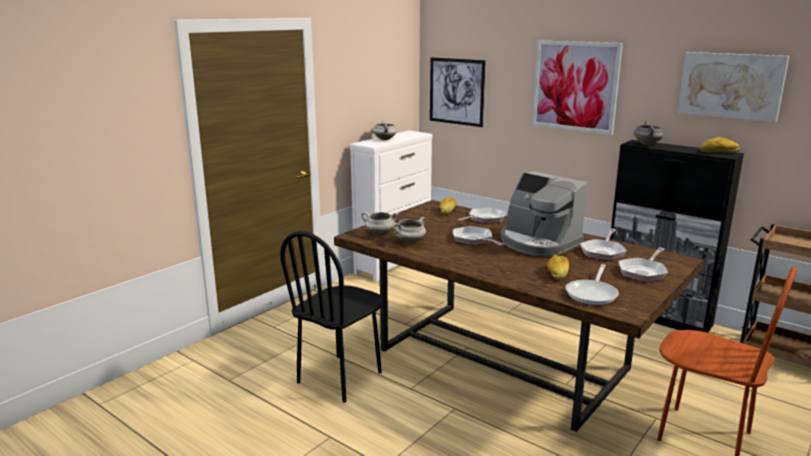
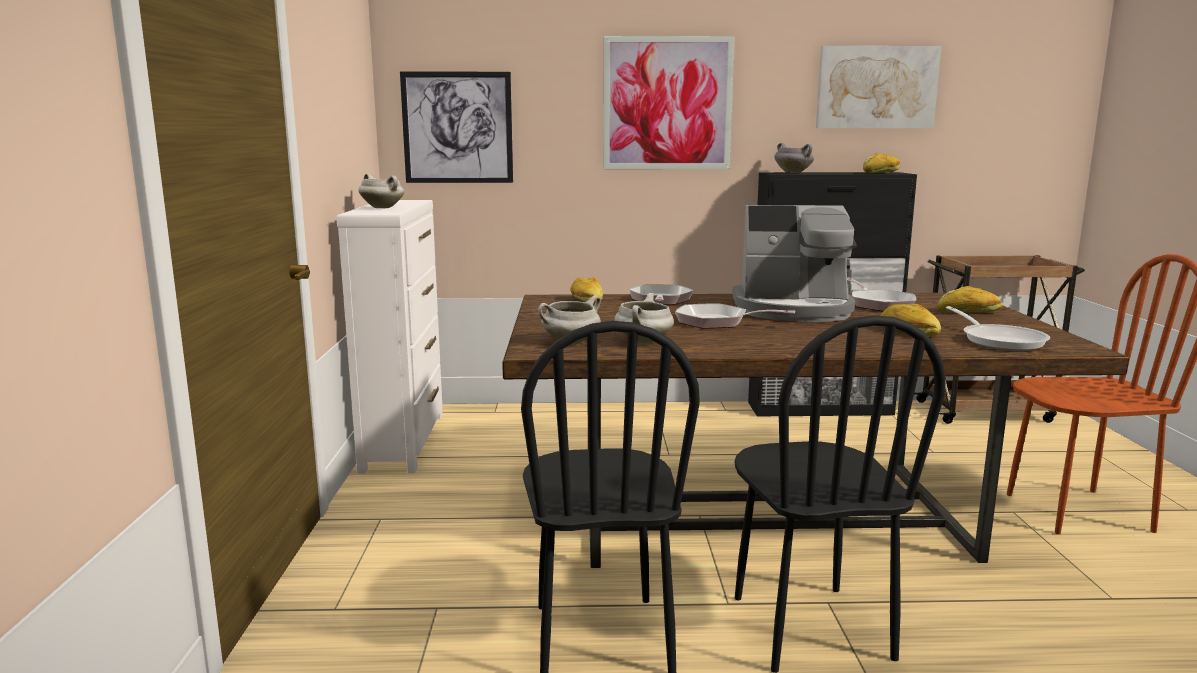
camera: 40 degrees left, 5 degrees down
frying pan [619,248,668,282] -> bread [937,286,1003,313]
none -> black chair [734,315,946,673]

